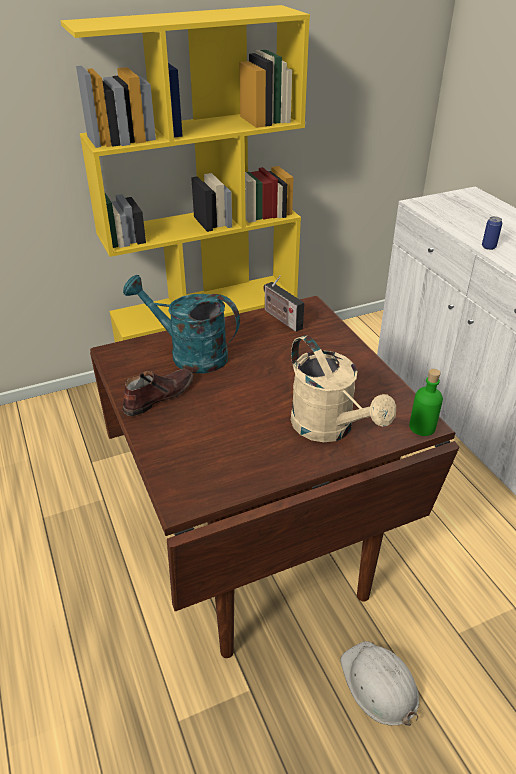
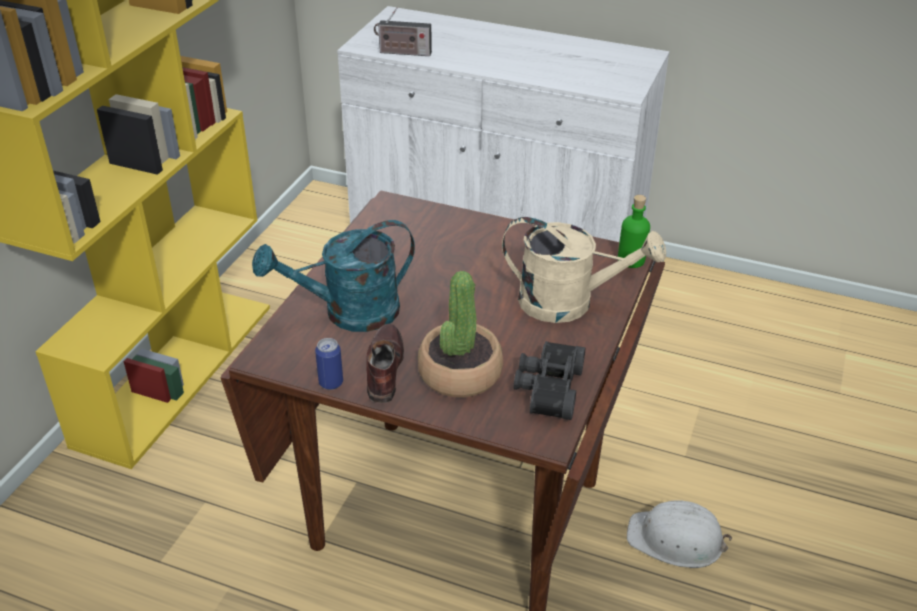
camera: 45 degrees left, 0 degrees up
radio [264,275,304,332] -> radio moved to [374,7,432,56]
can [482,216,502,250] -> can moved to [315,338,343,390]
none -> potted plant [418,271,503,398]
none -> black binoculars [514,341,585,420]

